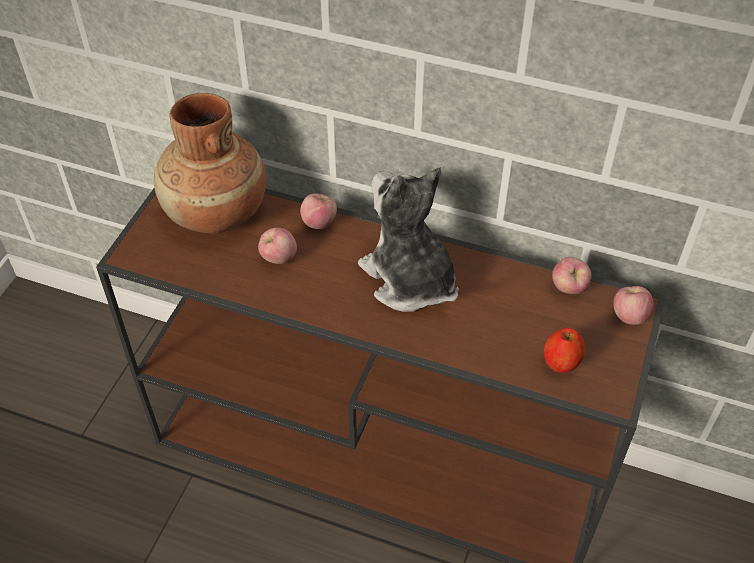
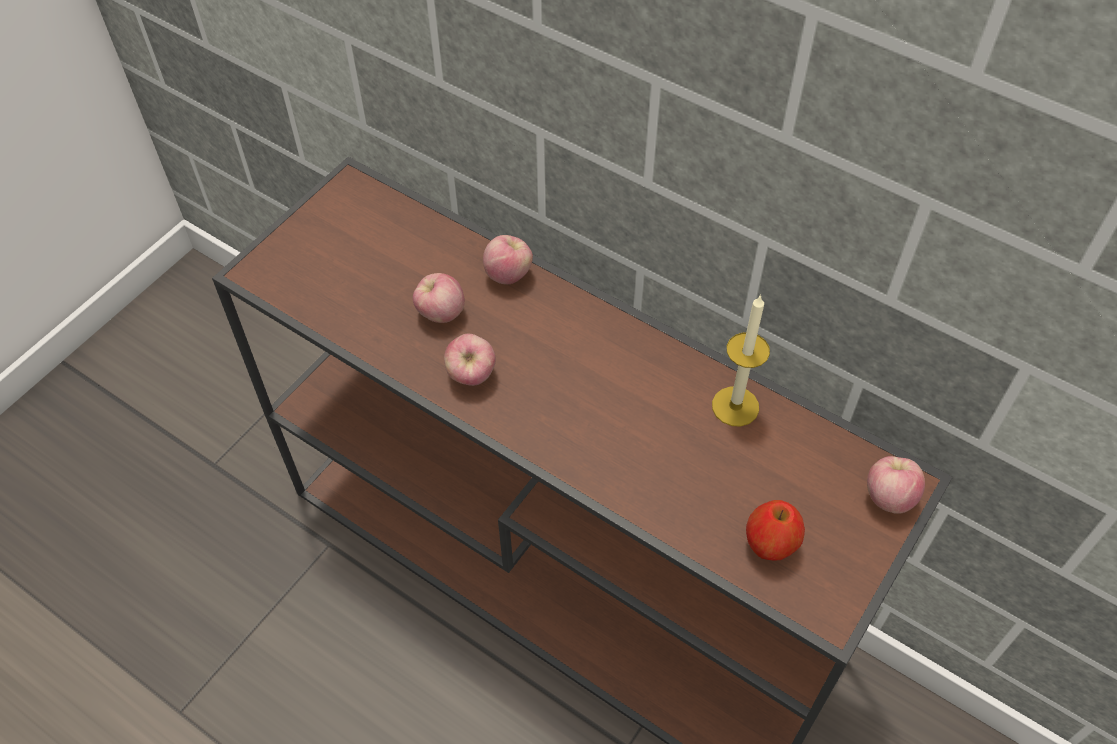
camera: 15 degrees right, 5 degrees up
brown vase [154,93,266,234] -> none
plush toy [358,167,459,312] -> none
apple [552,257,591,294] -> apple moved to [444,334,496,386]
none -> candle [712,294,770,426]

